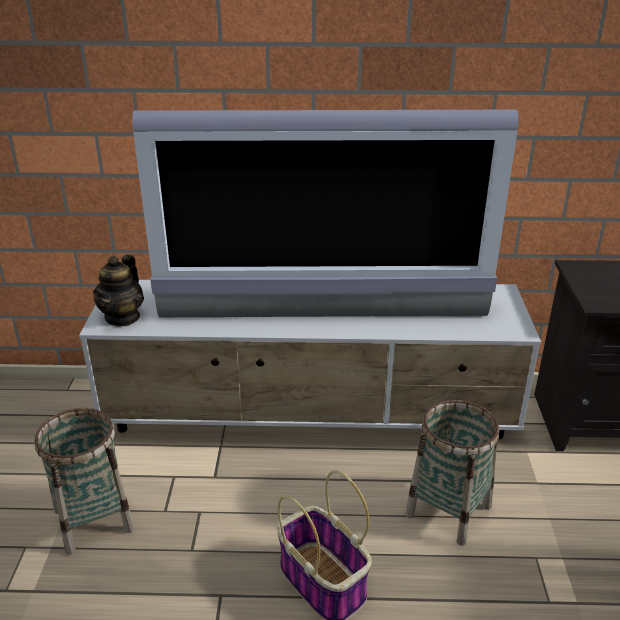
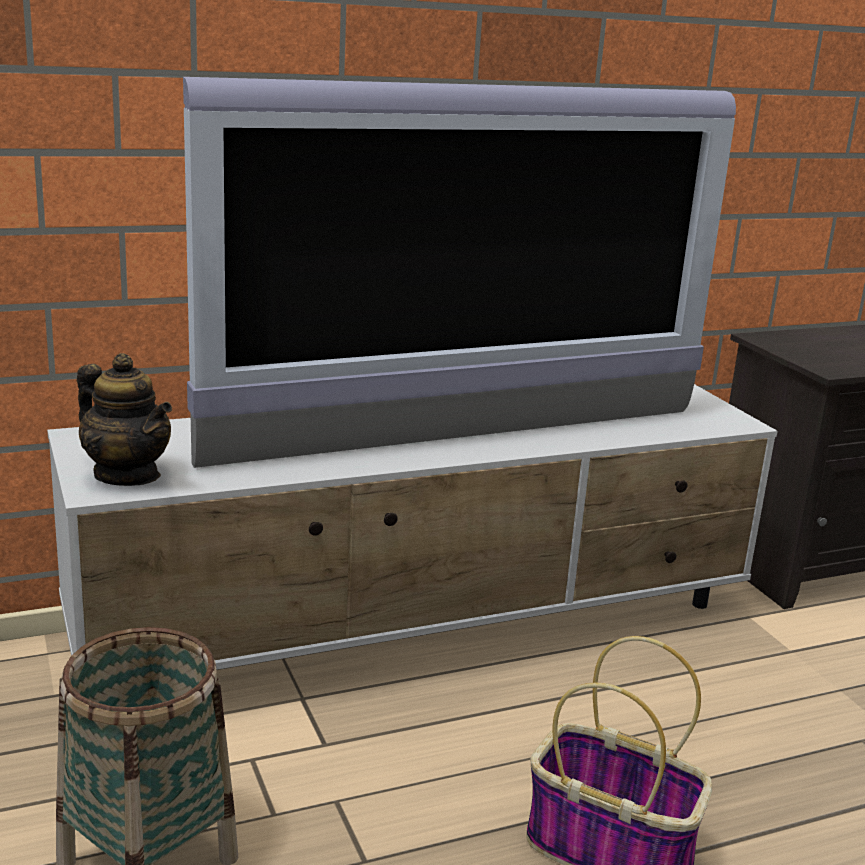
camera: 25 degrees left, 10 degrees down
teapot [93,255,144,327] -> teapot turned 45 degrees counterclockwise [77,353,172,486]
basket [405,400,499,546] -> none

